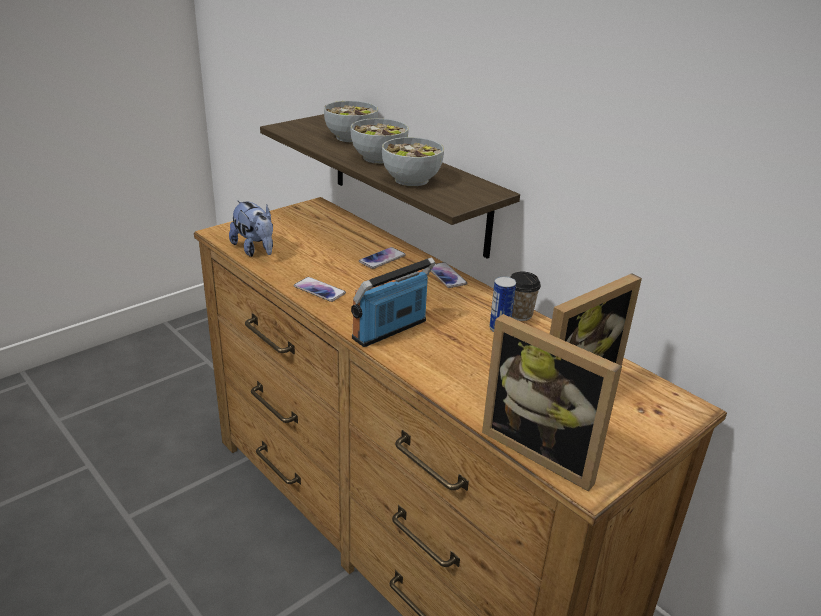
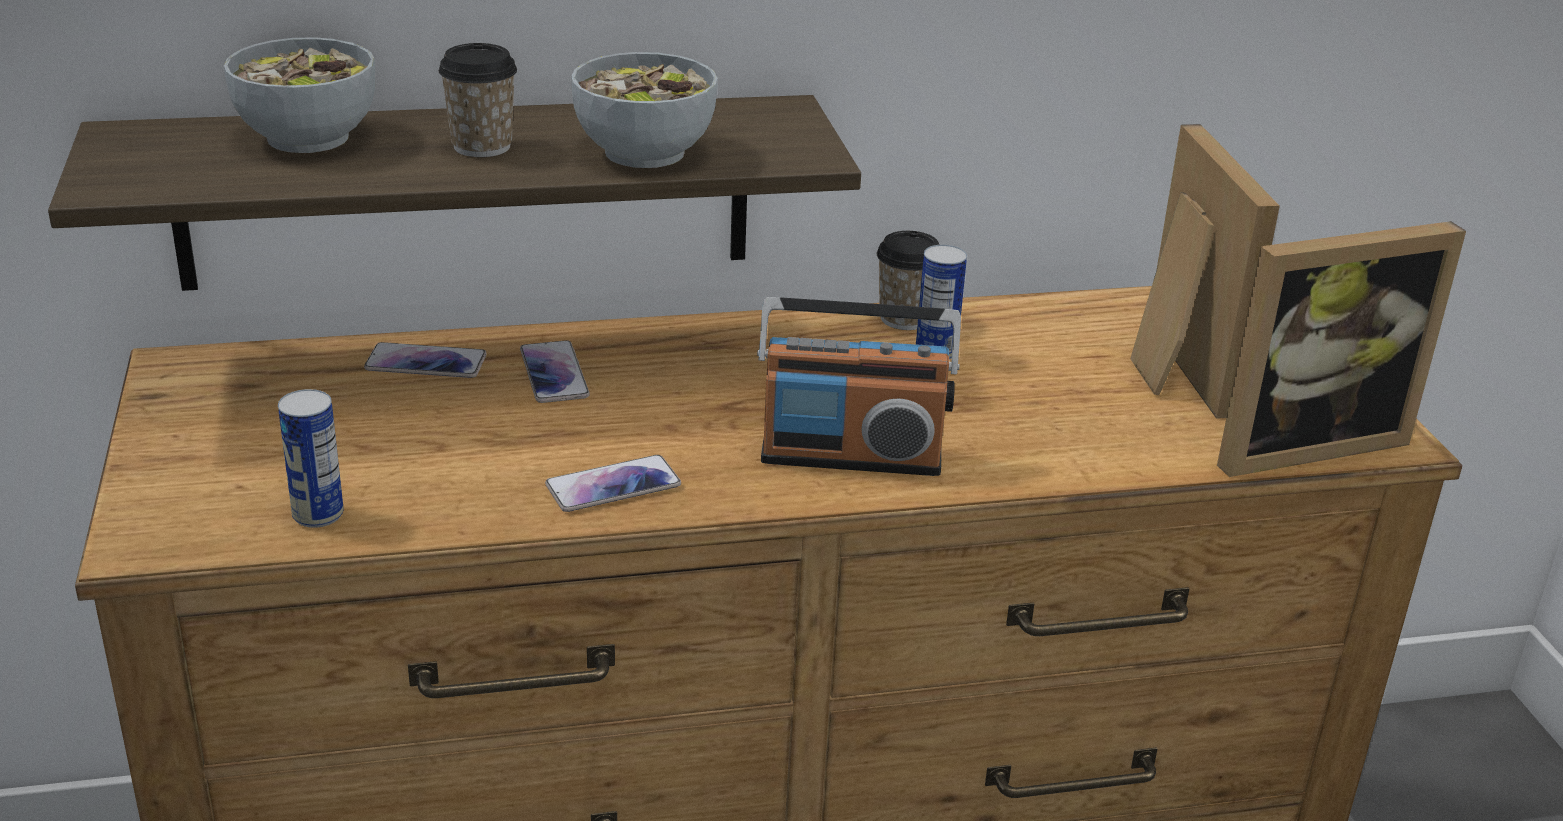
camera: 60 degrees left, 0 degrees up
plush toy [229,200,273,257] -> can [278,389,344,528]
bowl [350,118,409,164] -> cup [439,43,517,157]
radio [351,257,436,347] -> radio turned 75 degrees counterclockwise [757,297,961,476]
phone [431,262,467,288] -> phone moved to [364,342,487,378]

